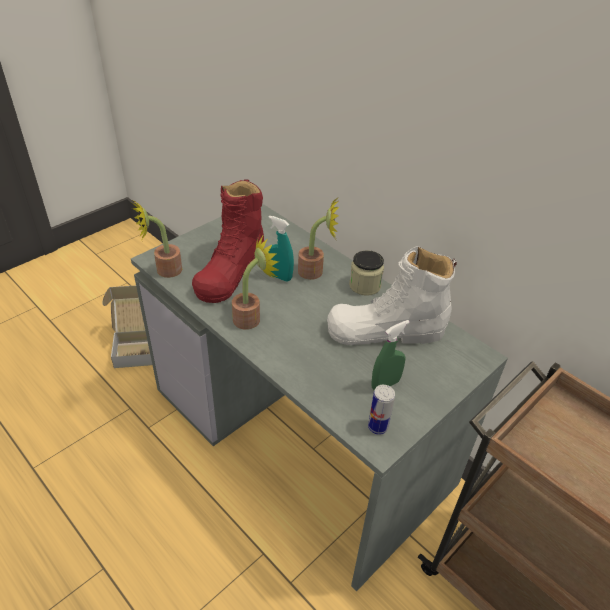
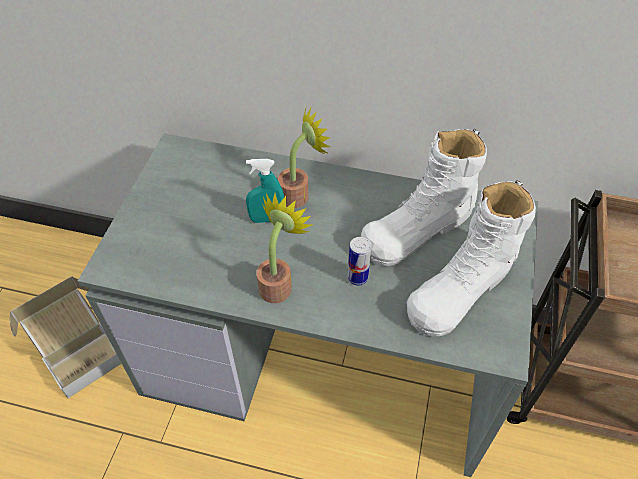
camera: 30 degrees left, 10 degrees up
potted plant [131,199,182,278] -> none
red boot [192,179,264,303] -> none
jar [349,250,384,296] -> none
can [368,385,395,435] -> can moved to [348,237,372,286]
green spray bottle [372,320,410,390] -> white boot [407,180,536,337]

